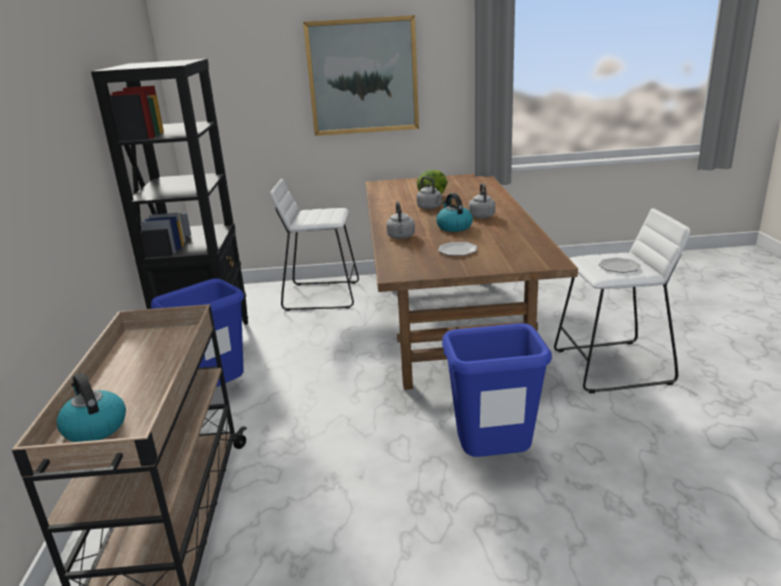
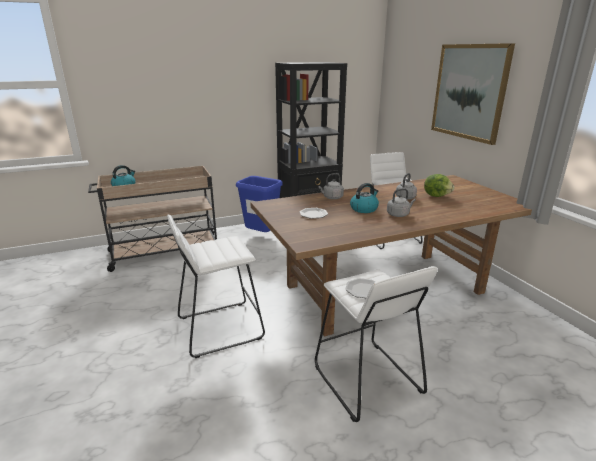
camera: 70 degrees right, 0 degrees up
blue trash can [442,323,552,457] -> white stool [167,214,265,358]

